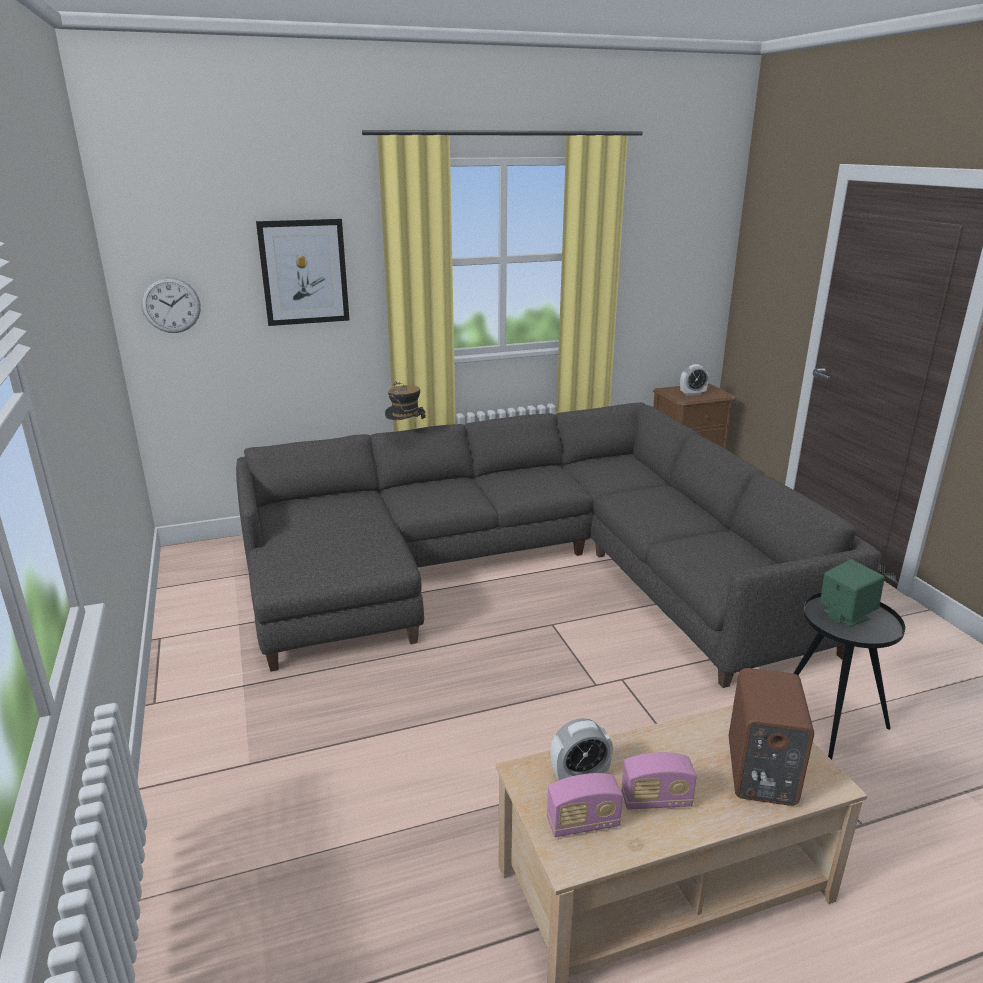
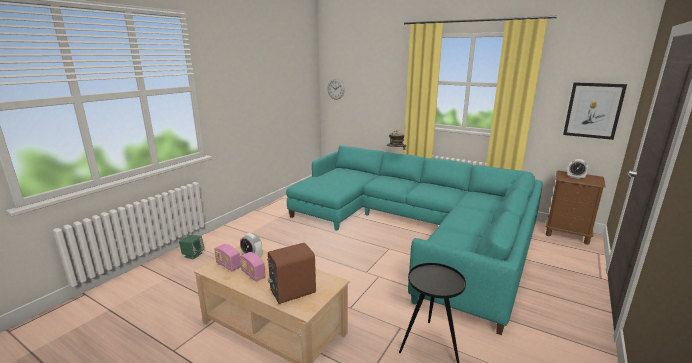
camera: 50 degrees right, 5 degrees down
grey sofa [236,402,881,688] -> turquoise sofa [286,145,542,335]
picture [256,219,349,326] -> picture moved to [563,82,627,140]
green speaker [820,559,885,626] -> green speaker moved to [179,235,204,260]

